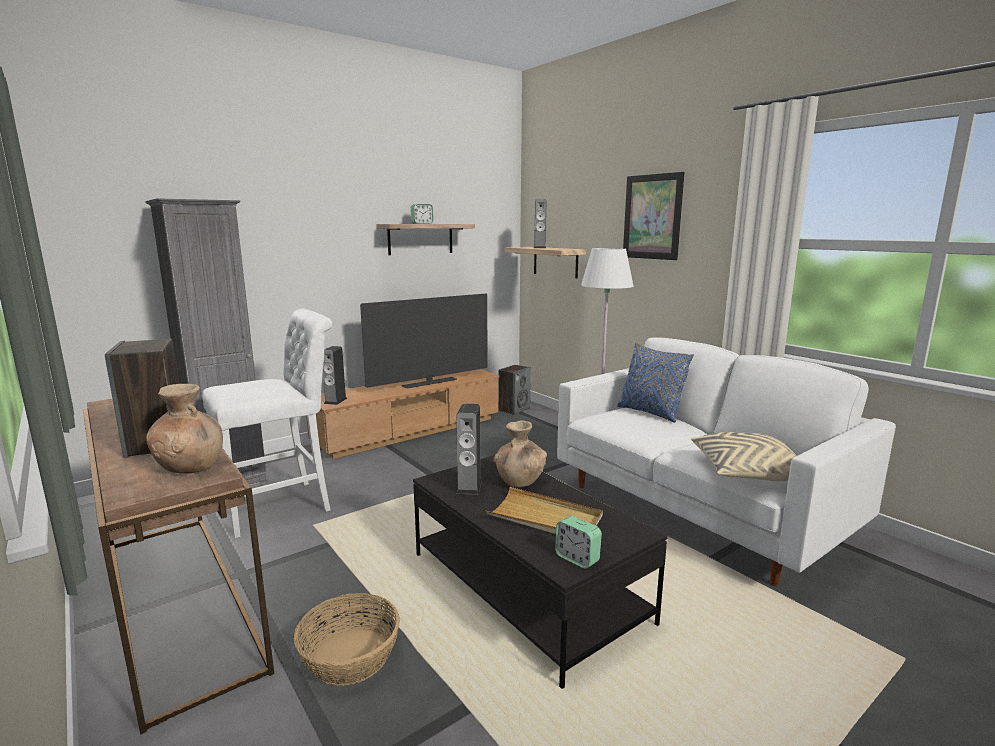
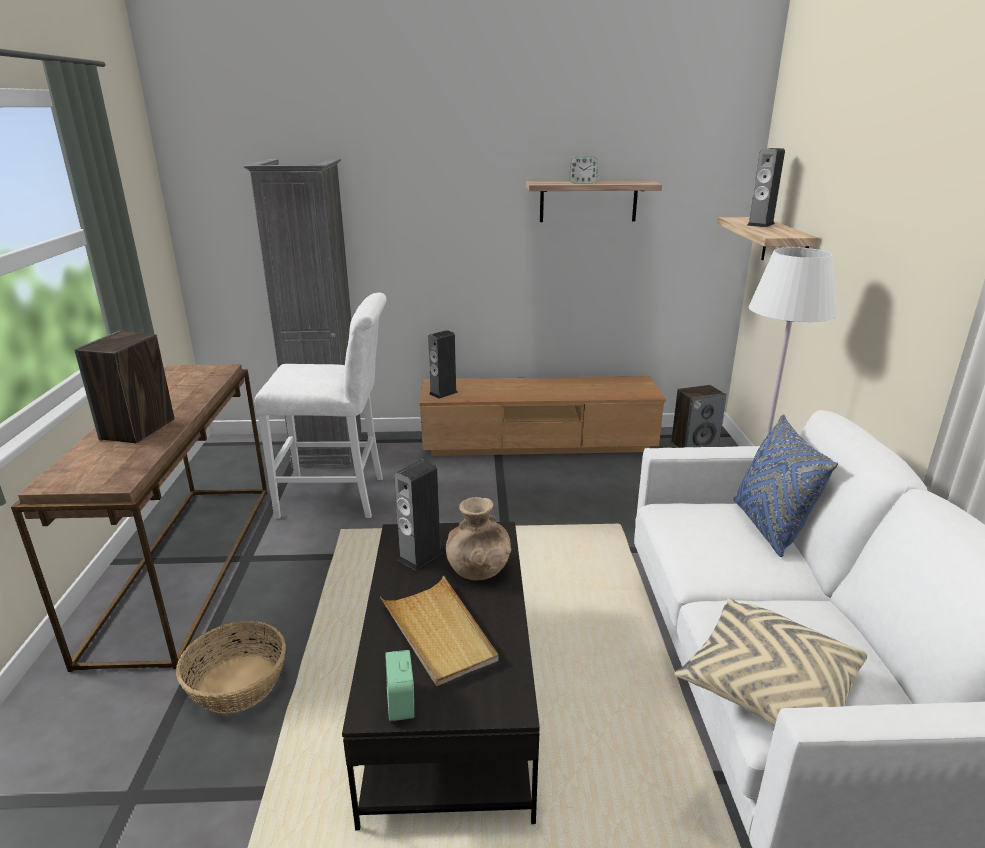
camera: 35 degrees right, 10 degrees up
brown vase [146,384,223,474] -> none
television [360,294,488,388] -> none
picture [623,172,685,260] -> none

